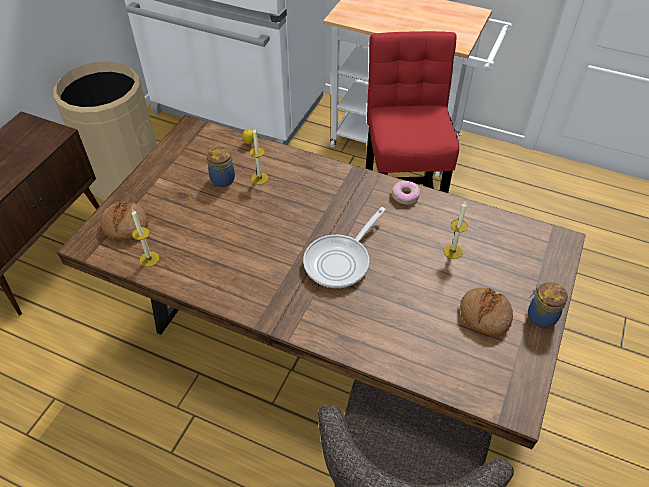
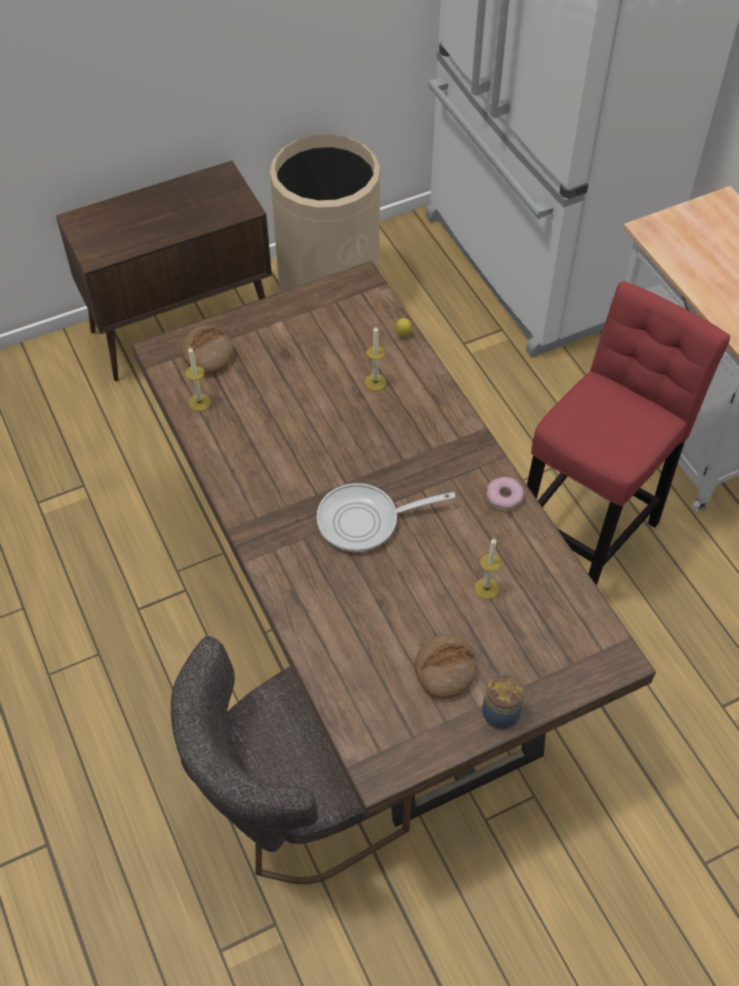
camera: 40 degrees right, 5 degrees up
jar [207,146,235,187] -> none

